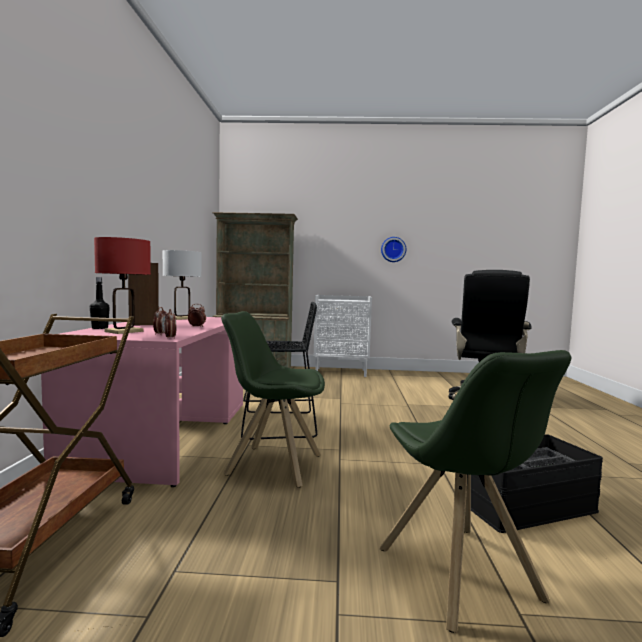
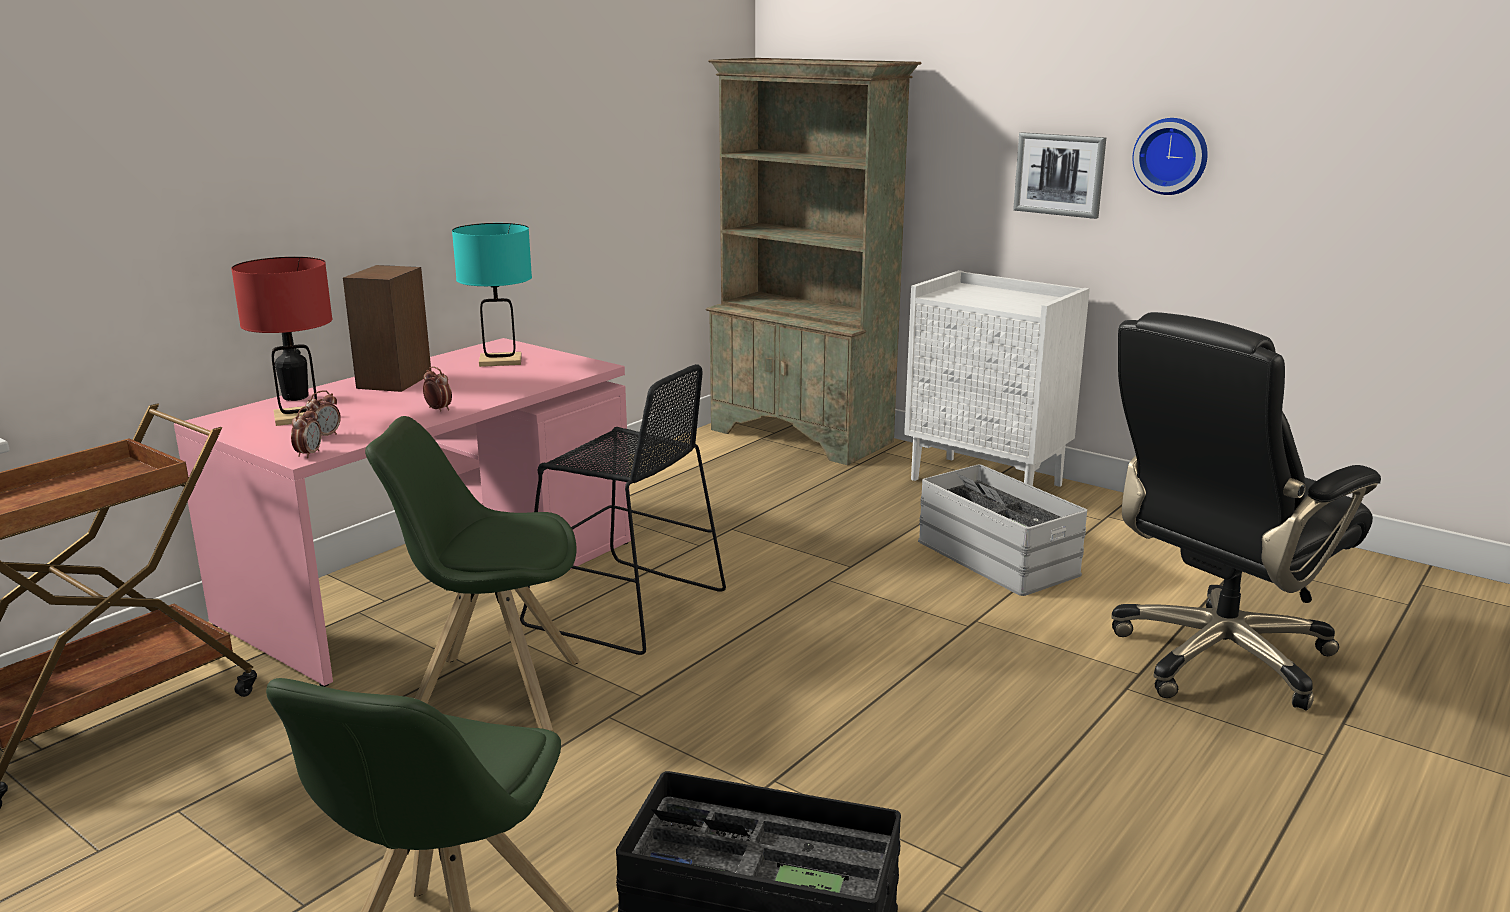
camera: 35 degrees right, 15 degrees up
white table lamp [163,250,201,320] -> turquoise table lamp [452,223,532,367]
green chair [221,311,325,488] -> green chair turned 45 degrees counterclockwise [365,416,580,731]
none -> grey storage box [918,464,1087,596]
none -> picture [1013,132,1106,219]

